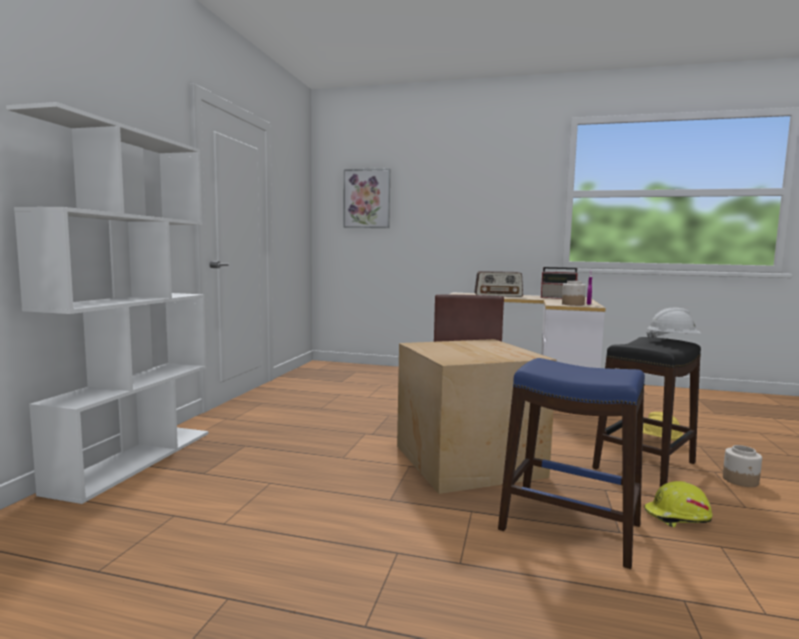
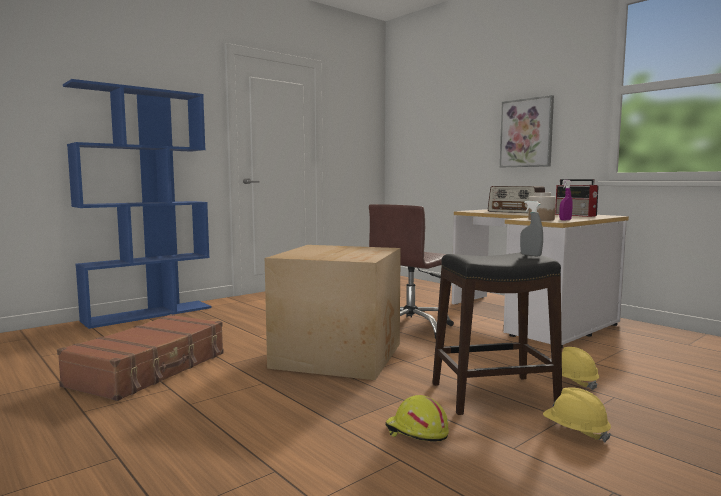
camera: 35 degrees right, 0 degrees up
white bookcase [6,102,209,504] -> blue bookcase [63,79,211,329]
picture [343,168,390,228] -> picture moved to [500,95,554,168]
blue stool [498,358,645,569] -> none
white hard hat [646,308,702,340] -> grey spray bottle [520,201,543,256]
jar [723,445,762,487] -> yellow hard hat [543,387,611,442]
none -> brown suitcase [57,314,224,401]

